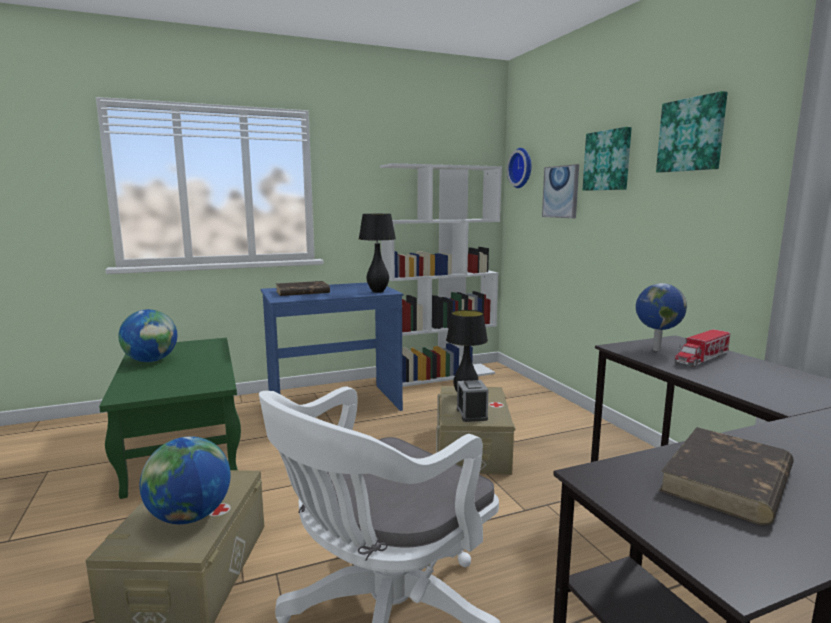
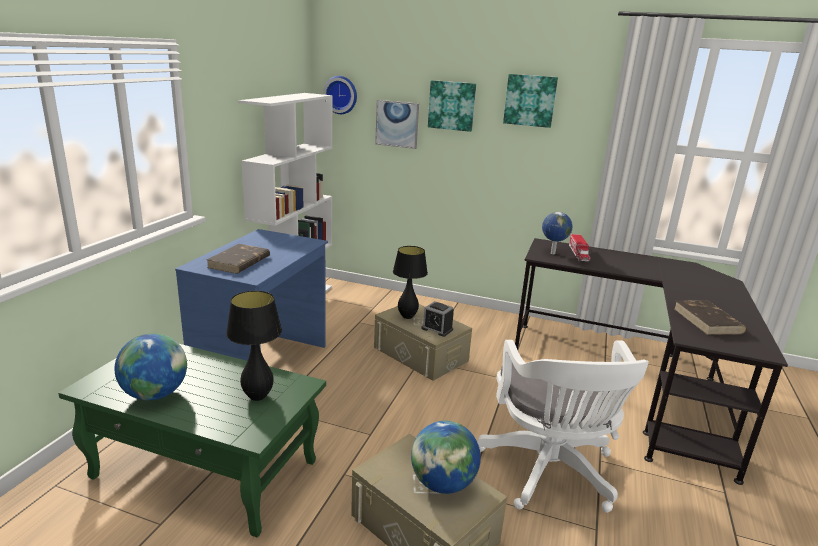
camera: 50 degrees left, 10 degrees up
black table lamp [359,214,396,293] -> black table lamp moved to [226,291,282,401]

